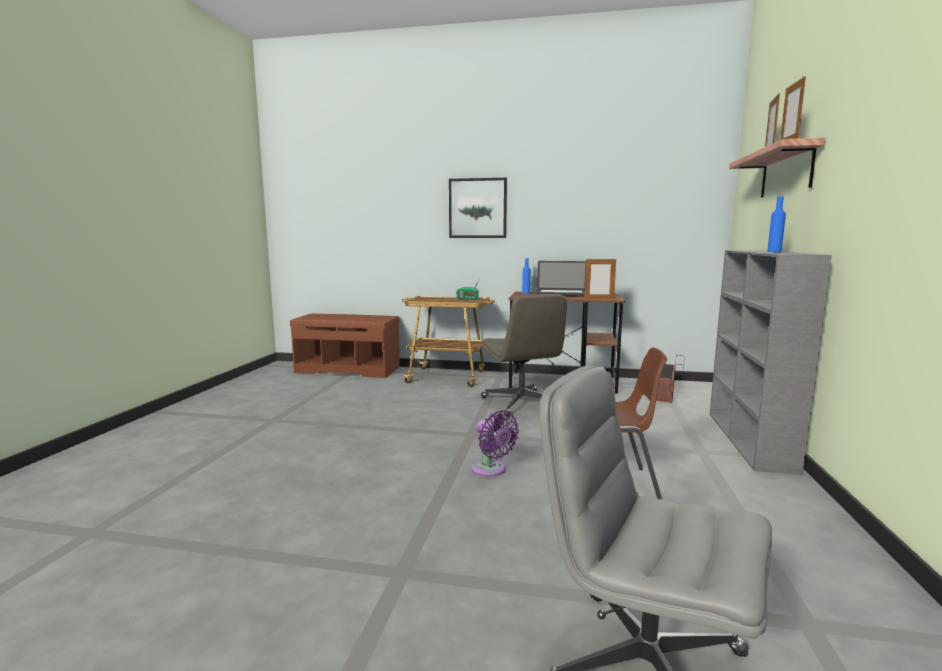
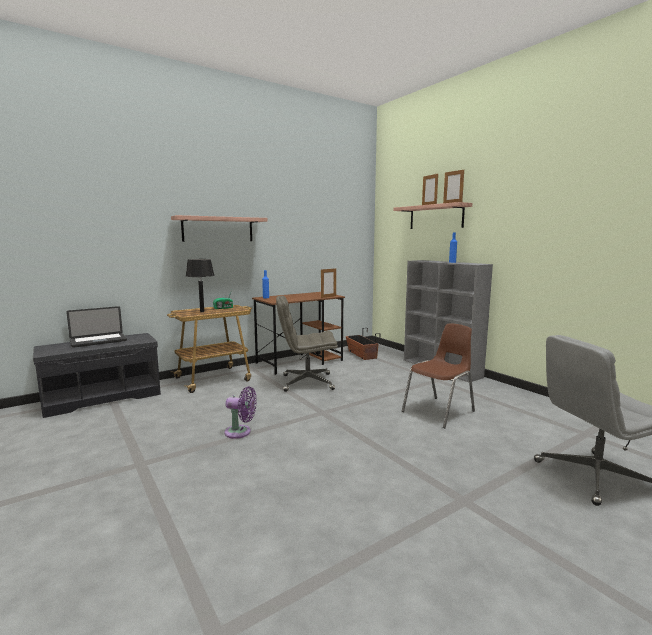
camera: 45 degrees left, 0 degrees up
brown bench [290,313,400,378] -> grey bench [33,333,161,418]
picture [449,178,507,238] -> shelf [171,215,268,242]
purple fan [471,410,519,477] -> purple fan moved to [224,386,257,439]
grey office chair [481,294,567,416] -> grey office chair turned 150 degrees clockwise [276,296,338,392]
laptop [536,261,586,297] -> laptop moved to [66,306,127,348]
none -> black table lamp [186,259,215,312]

